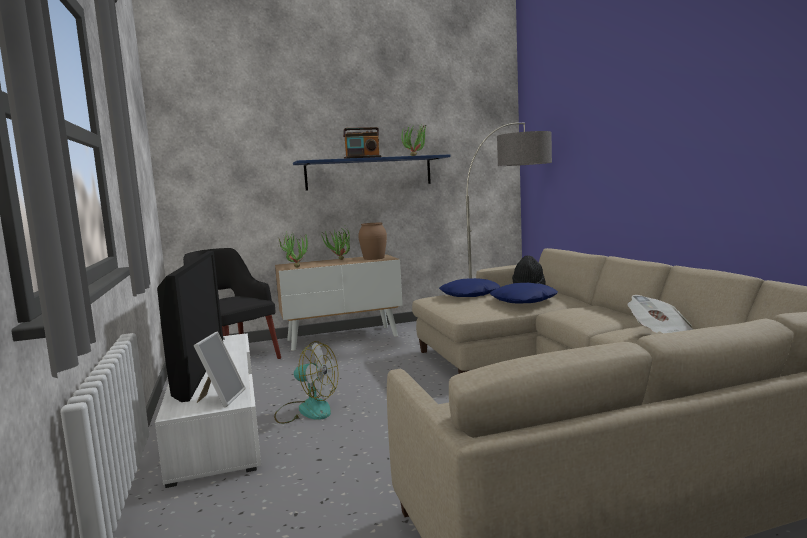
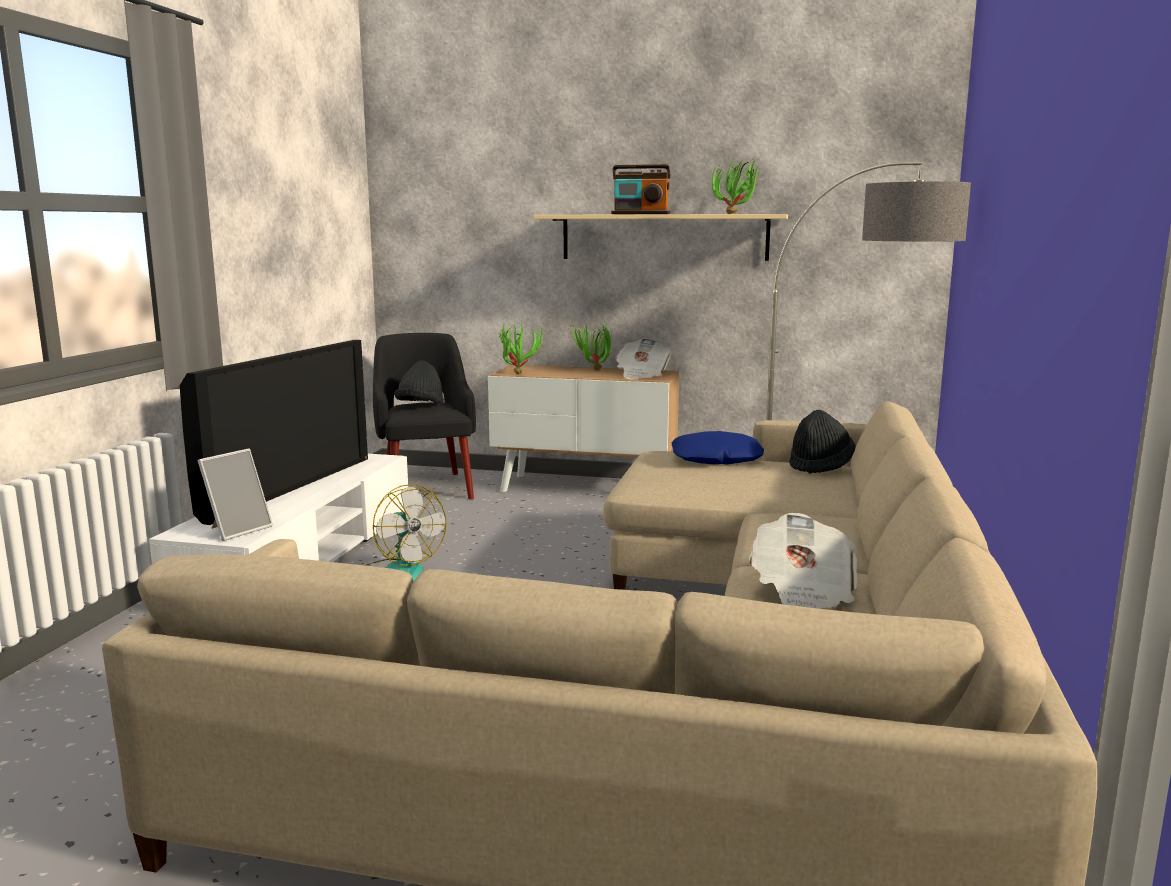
camera: 30 degrees right, 5 degrees up
blue shelf [293,154,450,191] -> beige shelf [534,214,788,261]
brown vase [358,223,387,260] -> newspaper [616,338,673,380]
blue pillow [490,283,558,303] -> none
none -> black hat [394,360,444,403]

